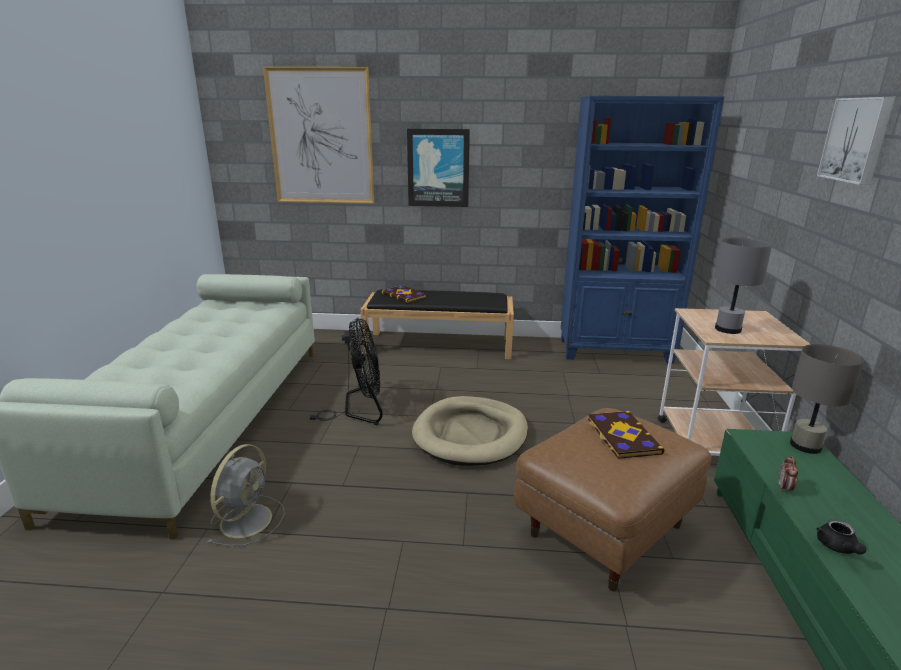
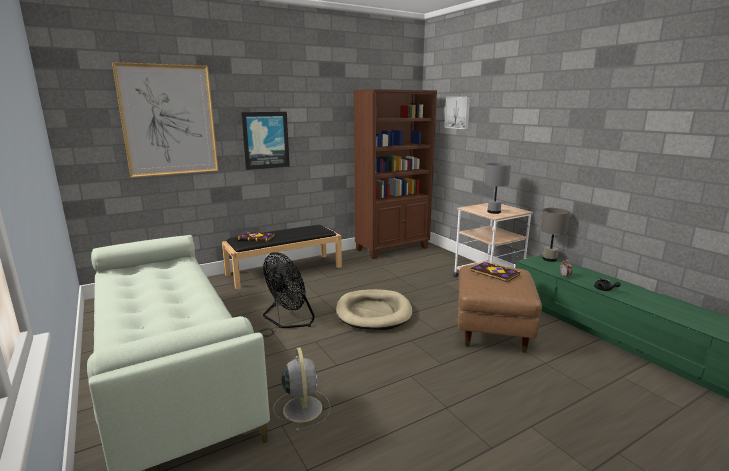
camera: 35 degrees left, 5 degrees down
blue bookcase [561,96,724,364] -> brown bookcase [354,89,437,259]
picture [817,97,896,185] -> picture moved to [444,97,470,129]

